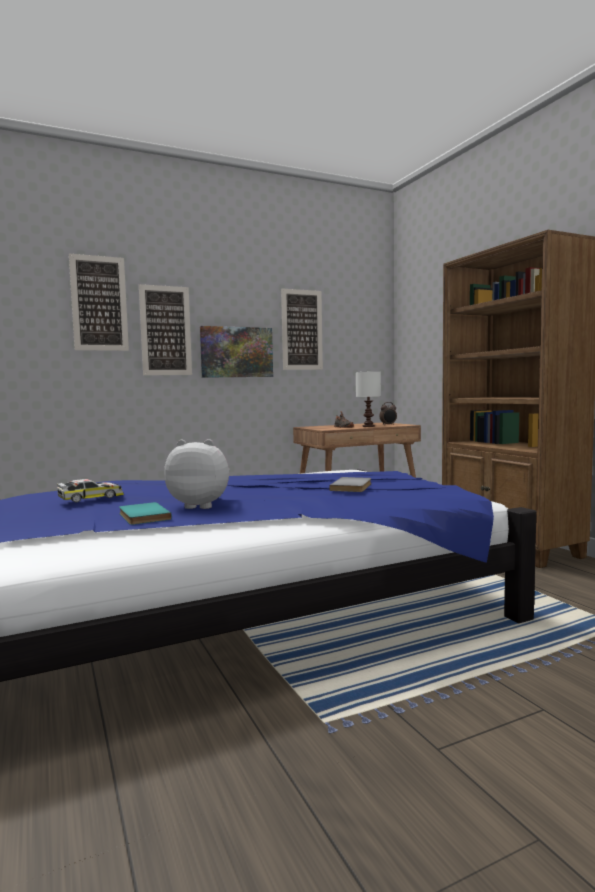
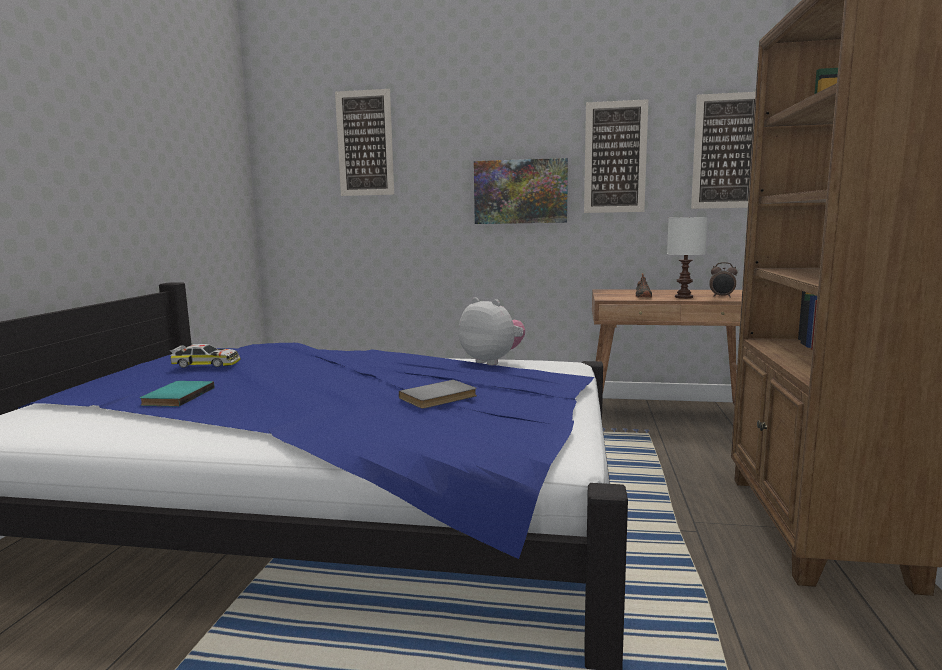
camera: 35 degrees right, 5 degrees up
picture [139,284,192,375] -> picture moved to [691,92,756,209]
plush toy [164,439,230,509] -> plush toy moved to [459,297,525,365]

